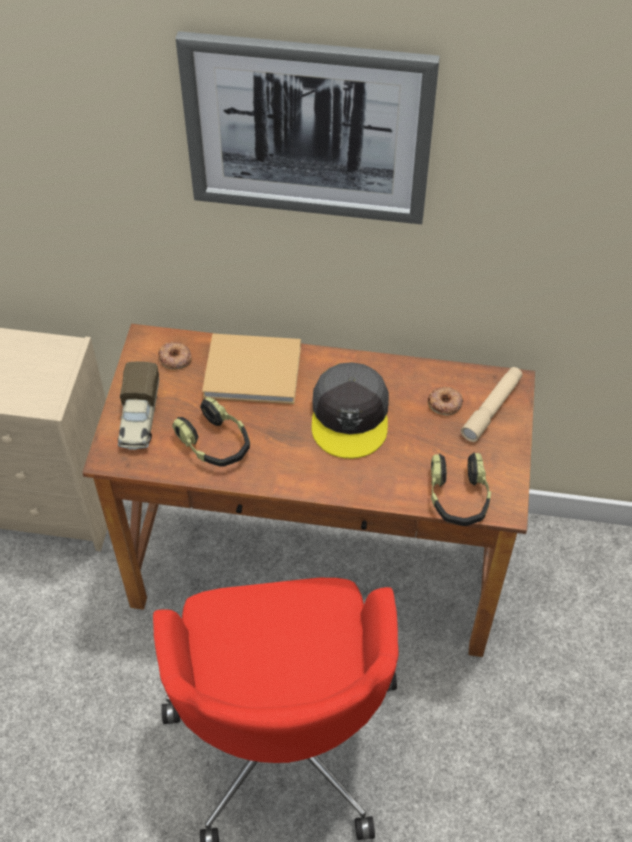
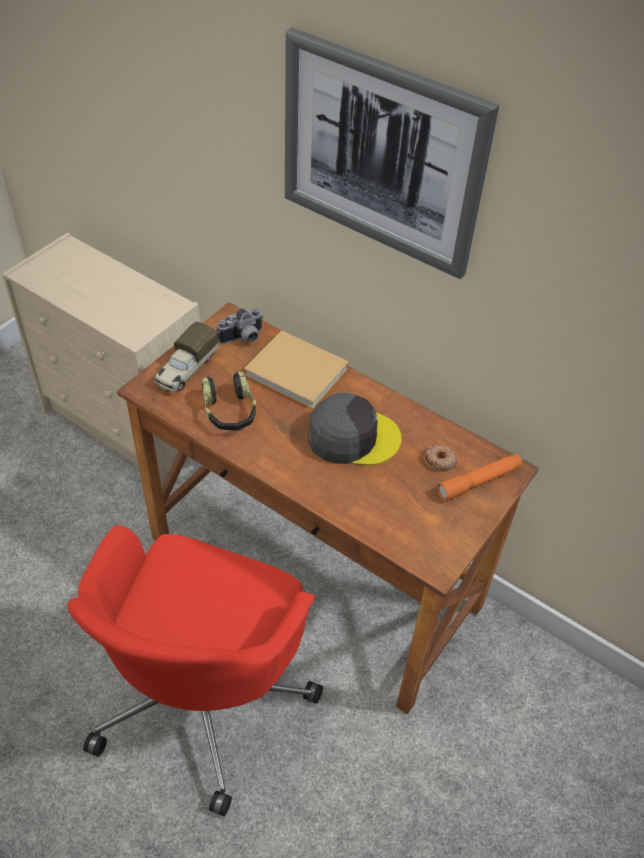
camera: 25 degrees right, 5 degrees down
donut [158,341,192,370] -> camera [217,308,263,344]
grey cap [311,362,389,459] -> grey cap turned 120 degrees counterclockwise [308,393,402,465]
headphones [431,453,491,526] -> none
beige flashlight [461,367,523,442] -> orange flashlight [437,454,522,501]

